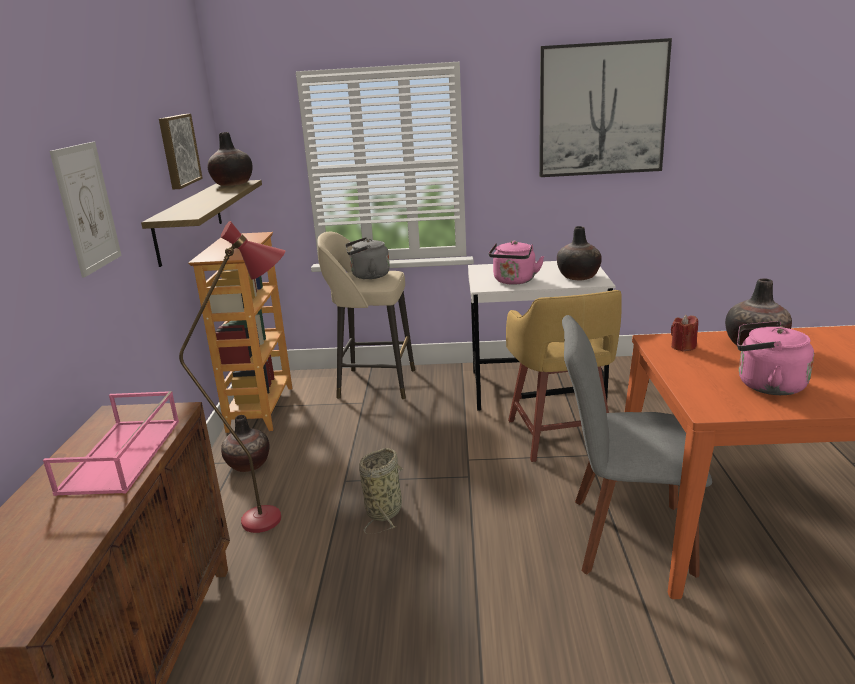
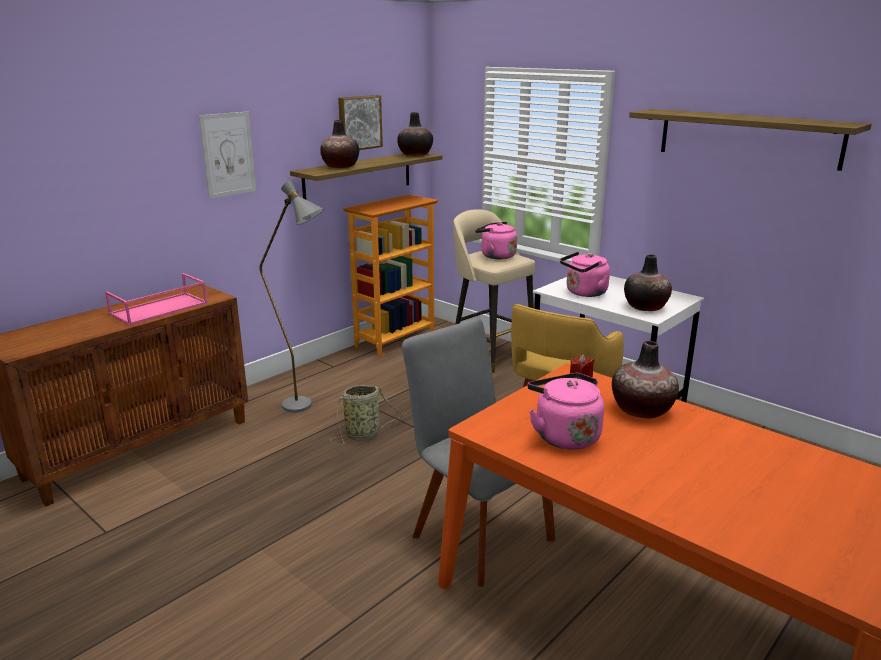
camera: 40 degrees right, 0 degrees up
red floor lamp [179,221,285,533] -> grey floor lamp [260,180,324,413]
vase [221,415,269,472] -> vase moved to [320,120,359,169]
grey kettle [345,237,390,279] -> pink kettle [475,222,517,259]
picture [539,38,672,177] -> shelf [629,109,872,171]

